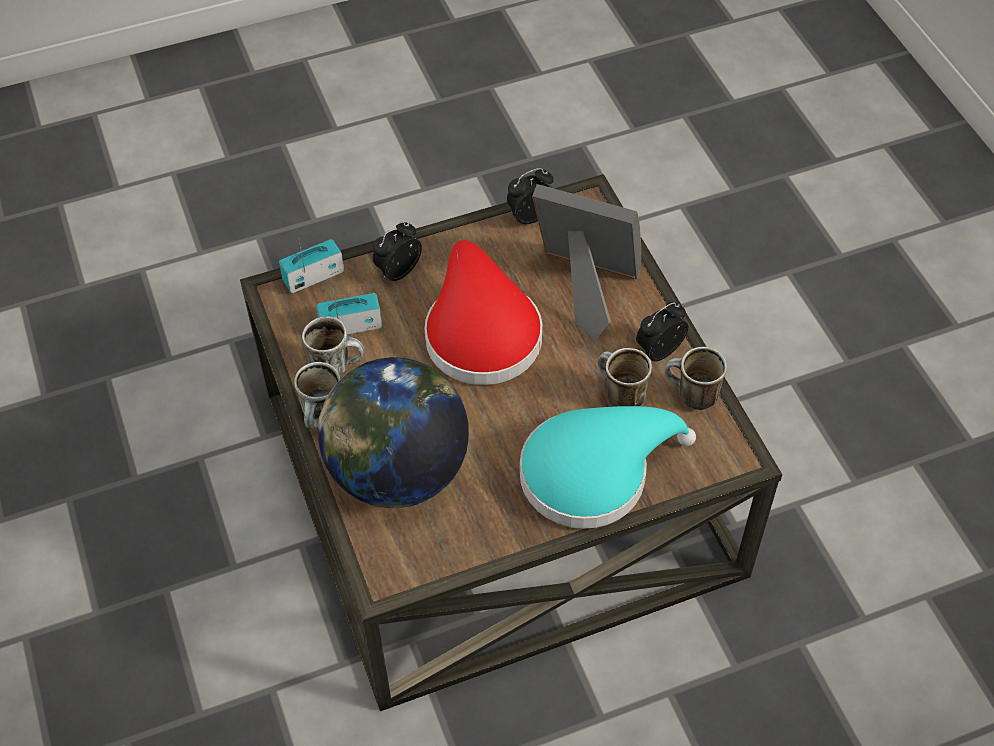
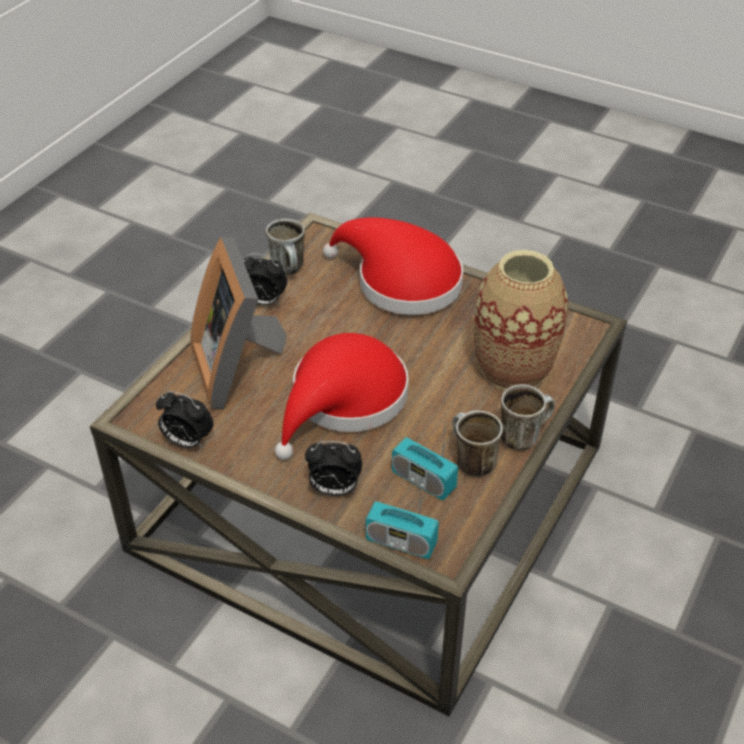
camera: 130 degrees left, 10 degrees down
globe [318,357,469,508] -> vase [474,250,568,390]
turquoise hat [520,406,696,529] -> red hat [323,217,463,315]
mug [597,348,652,407] -> none

